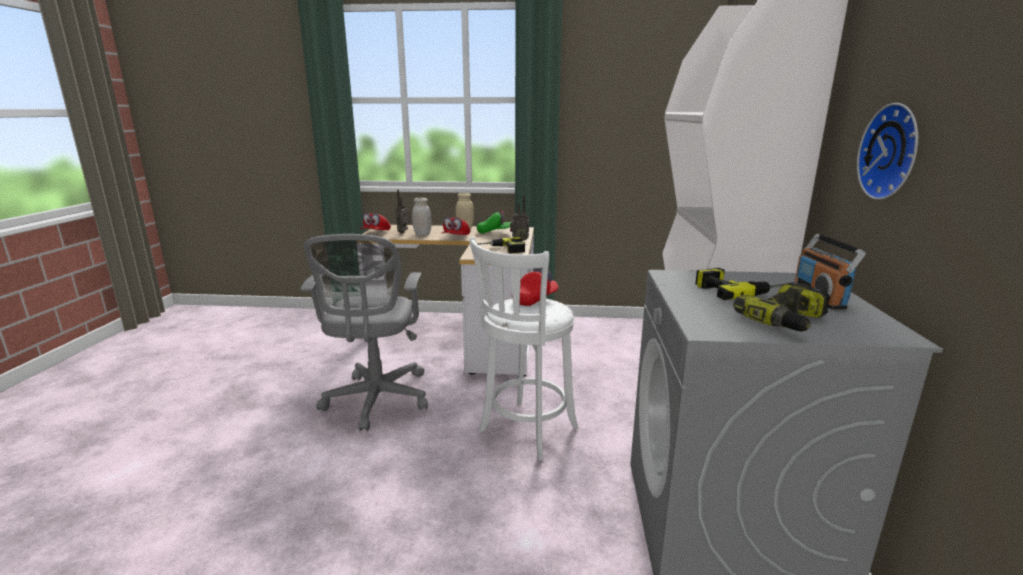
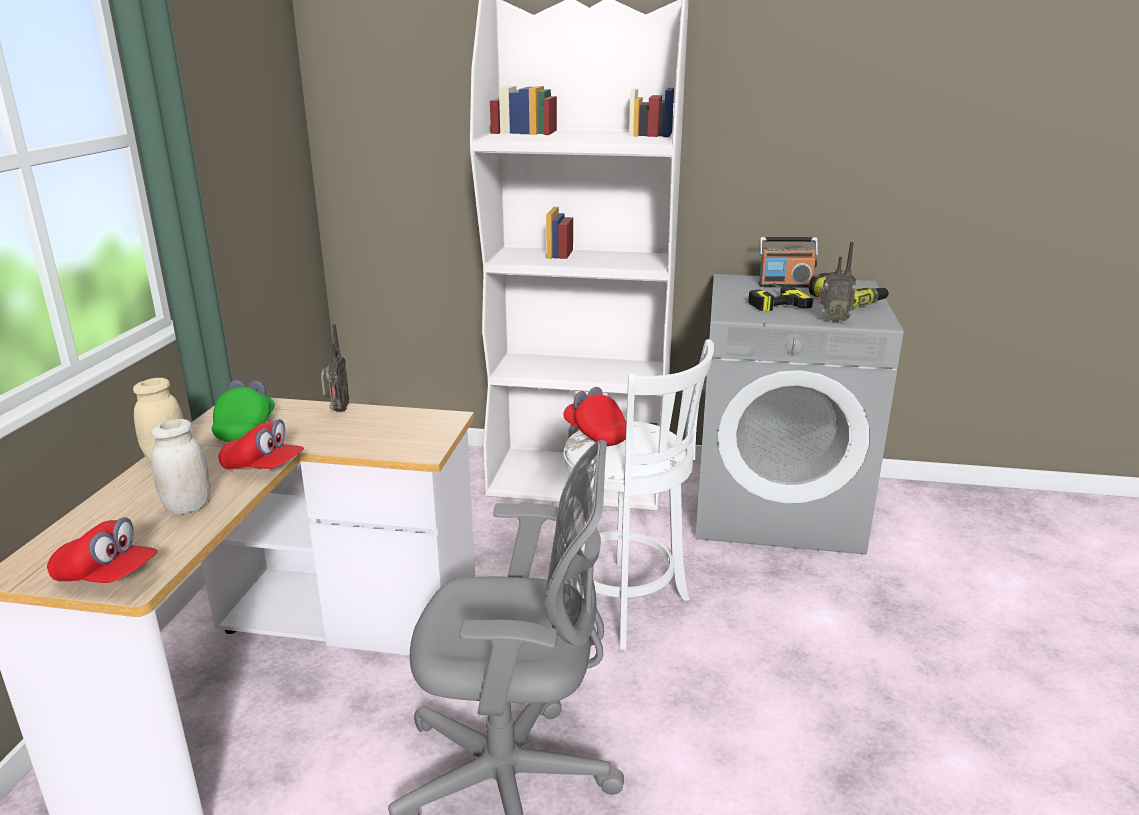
camera: 85 degrees left, 5 degrees up
radio [396,190,410,233] -> radio moved to [818,242,856,323]
power drill [477,237,525,254] -> none
wall clock [857,103,918,200] -> none

